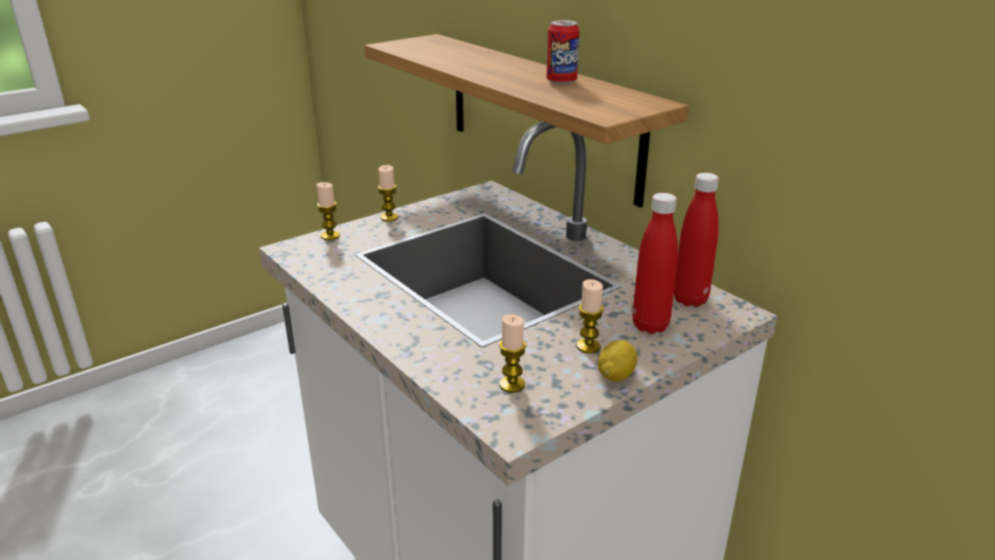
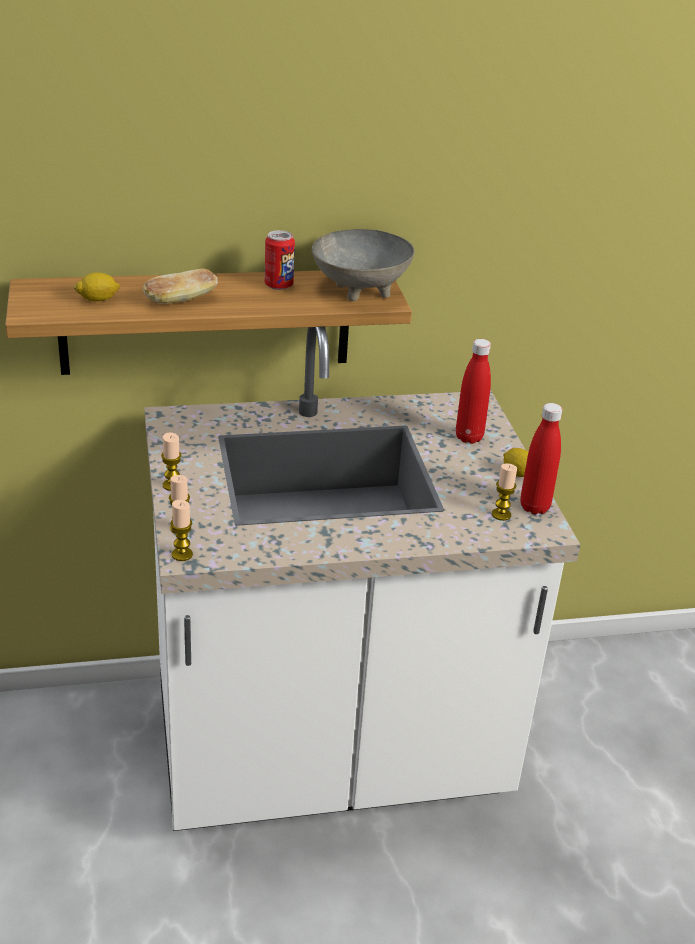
camera: 65 degrees left, 5 degrees up
candle [577,279,604,353] -> candle moved to [170,500,193,561]
red bottle [674,173,719,307] -> red bottle moved to [520,403,563,514]
none -> lemon [74,272,121,301]
none -> bread [143,269,218,304]
none -> grey bowl [312,229,415,301]

